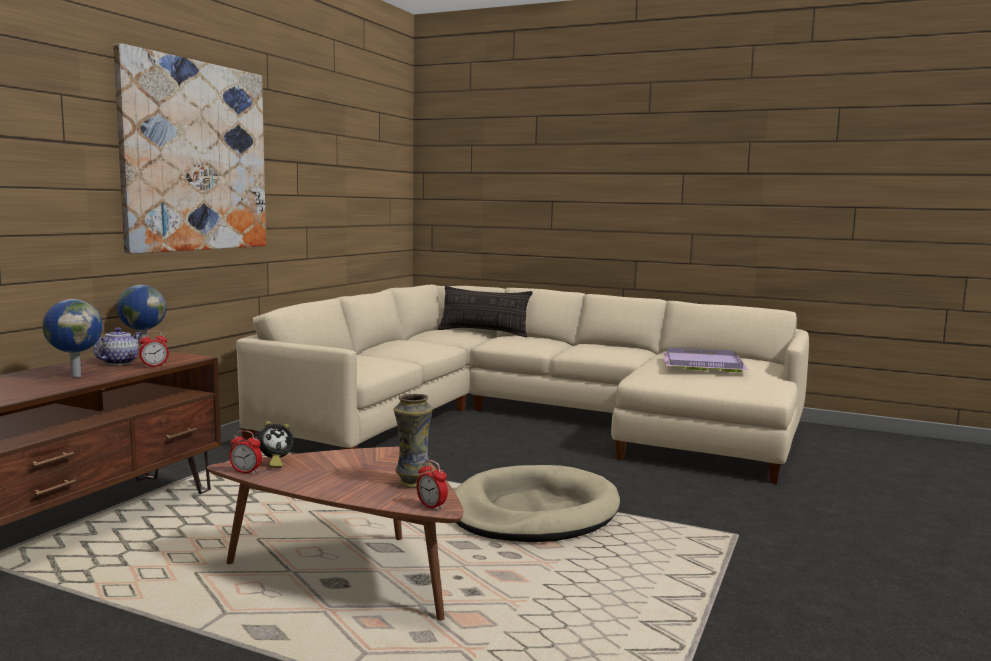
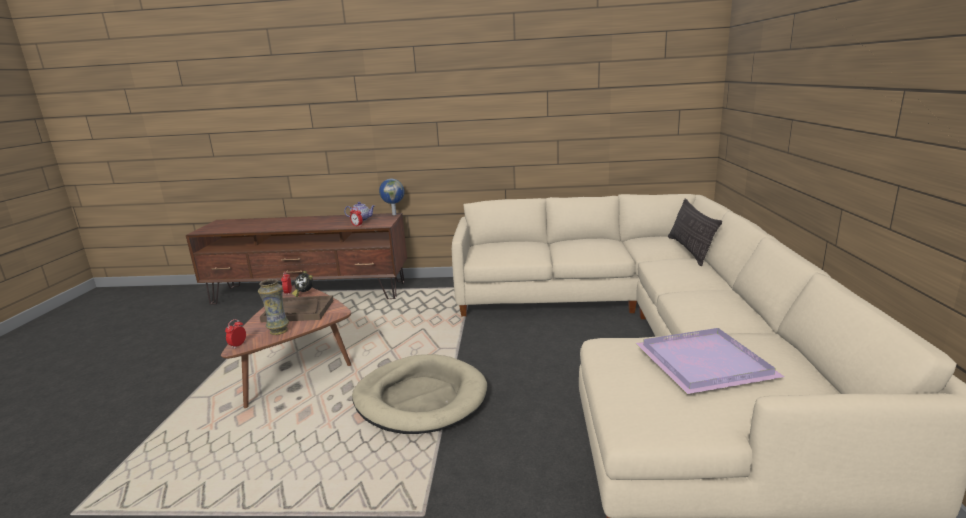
camera: 70 degrees right, 10 degrees up
globe [42,299,103,377] -> none
picture [113,43,266,254] -> none
none -> brown tray [260,296,334,322]

